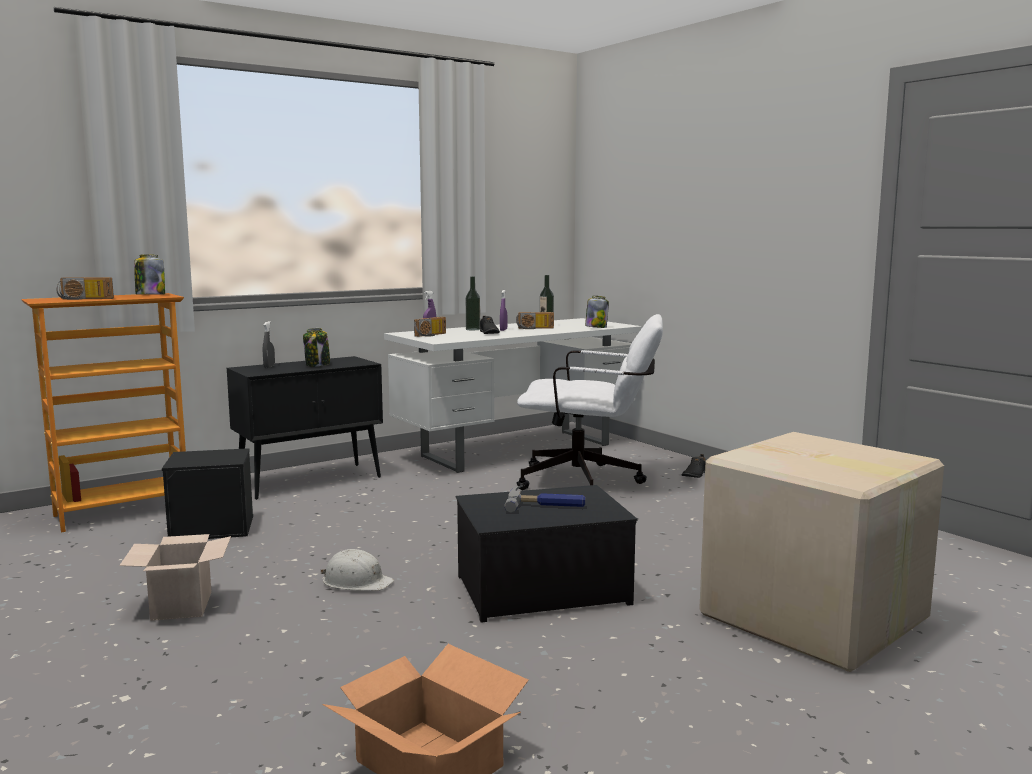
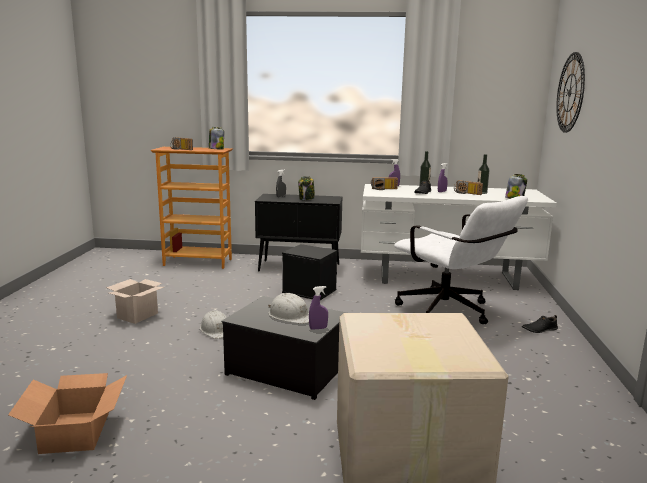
camera: 40 degrees right, 5 degrees up
black storage box [162,448,253,539] -> black storage box moved to [282,244,337,300]
hammer [504,485,586,513] -> white hard hat [268,293,309,324]
none -> purple spray bottle [309,286,328,330]
none -> wall clock [556,52,585,133]

